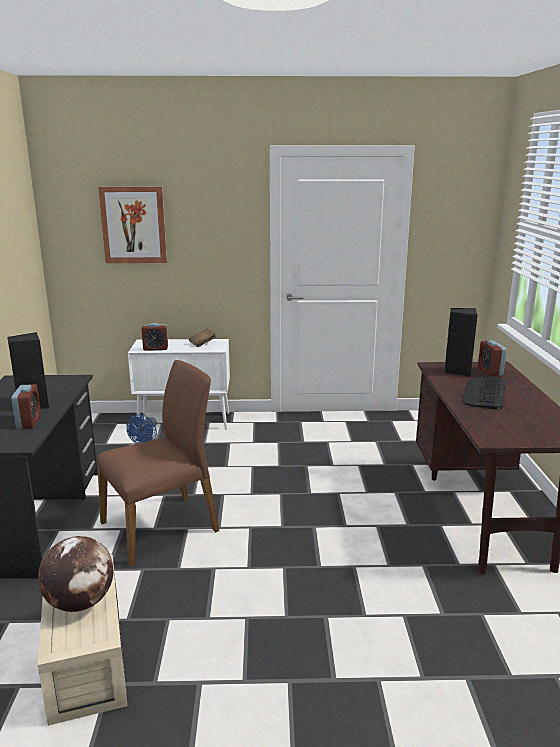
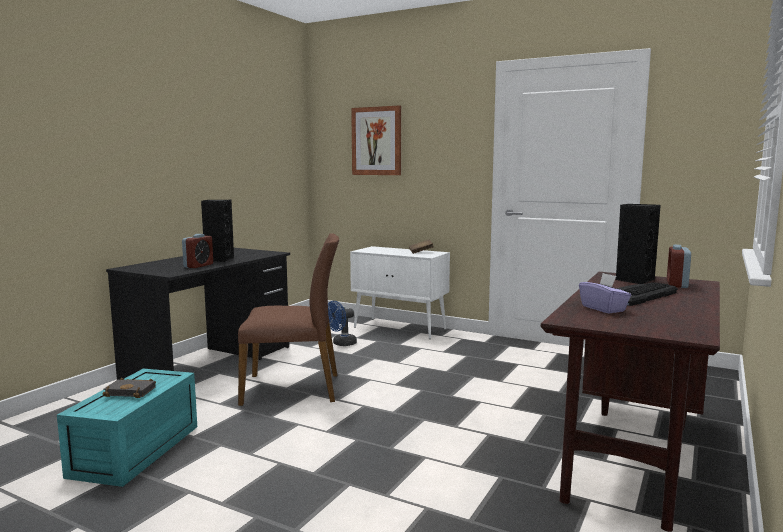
camera: 30 degrees right, 10 degrees down
globe [38,536,114,612] -> black book [103,377,156,398]
beige storage box [38,555,127,726] -> turquoise storage box [57,369,197,487]
alarm clock [141,323,168,351] -> none
none -> purple tissue box [579,273,632,313]

